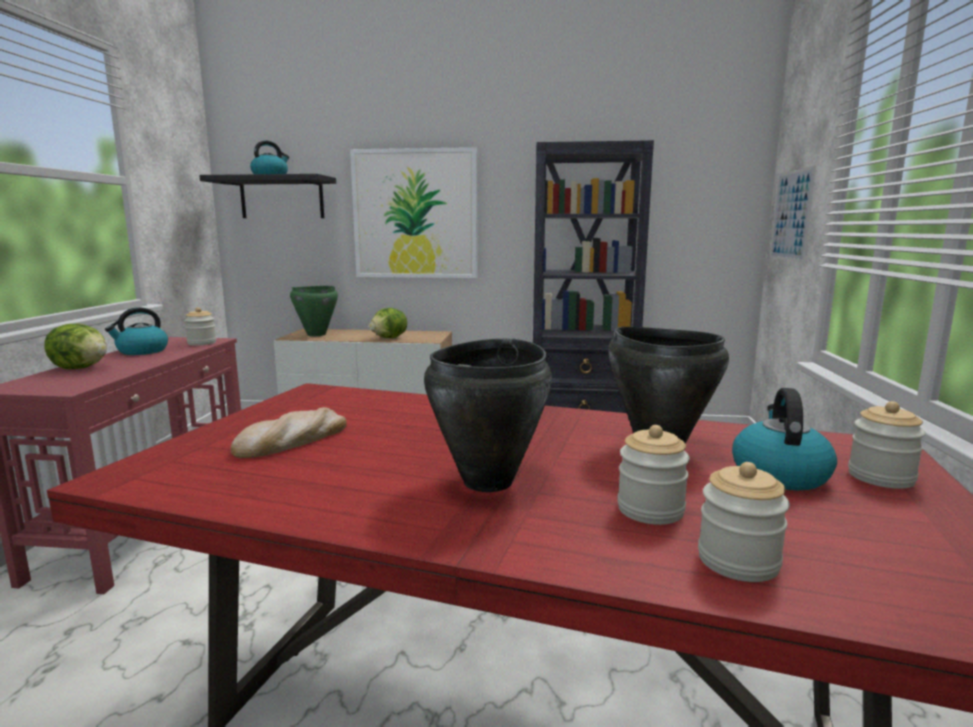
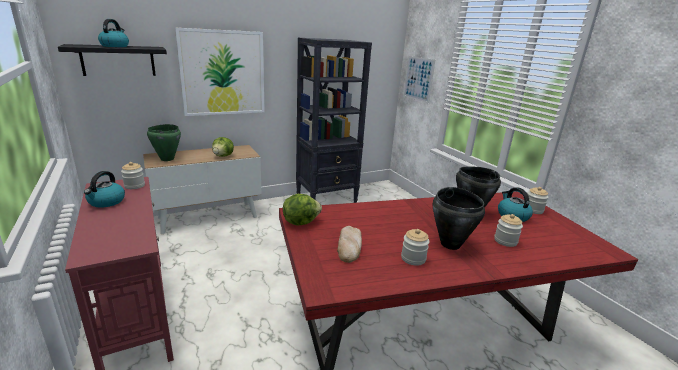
camera: 35 degrees left, 10 degrees up
lettuce [44,324,107,369] -> lettuce moved to [283,194,322,226]
jar [698,462,790,582] -> jar moved to [401,229,430,266]

